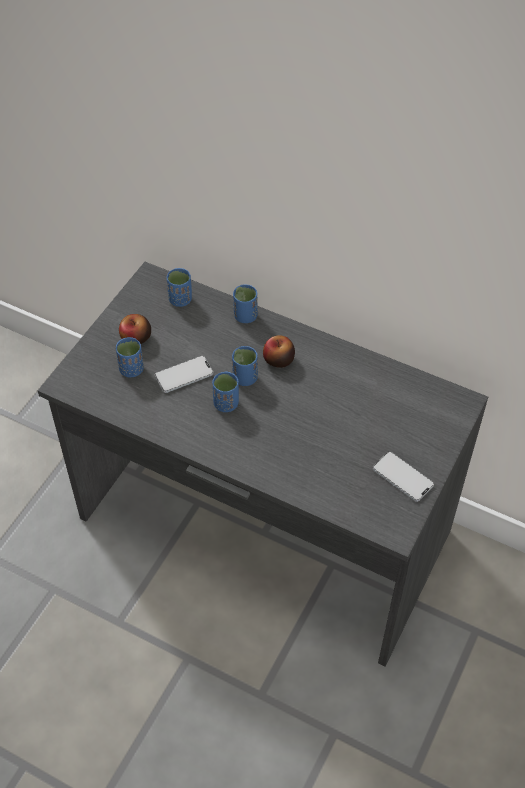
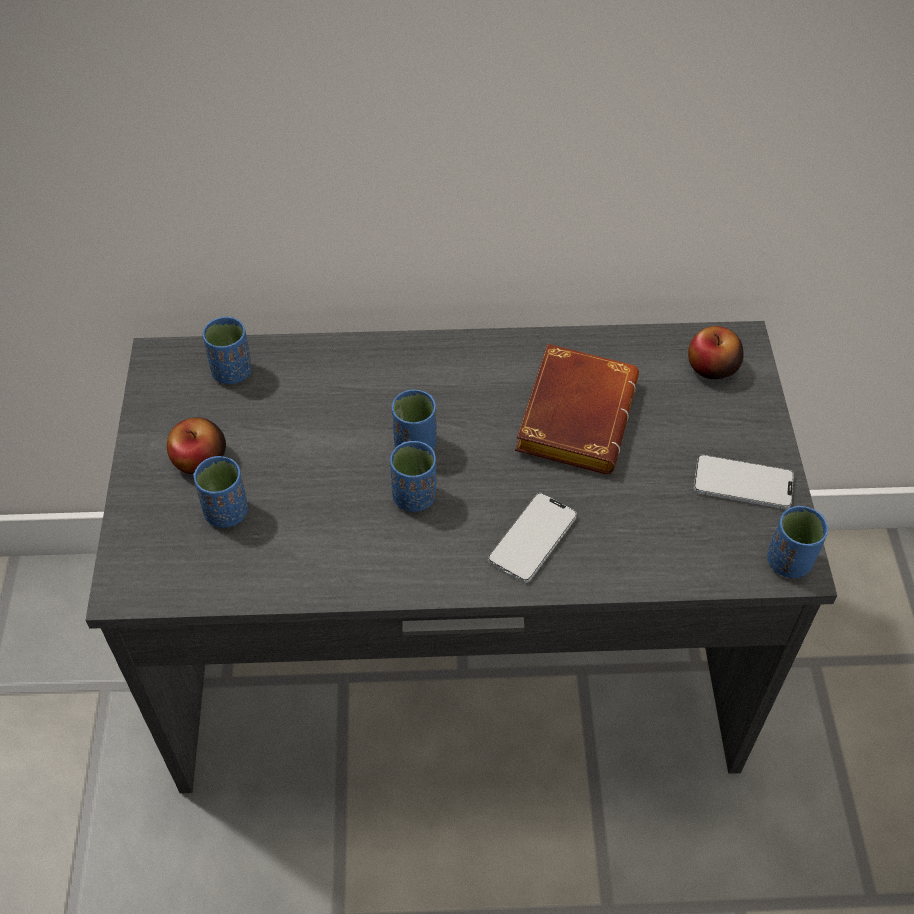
camera: 30 degrees left, 0 degrees up
phone [155,356,213,393] -> phone moved to [488,493,577,583]
blue cup [233,284,258,323] -> blue cup moved to [767,506,828,578]
apple [263,335,295,368] -> apple moved to [688,326,744,379]
none -> brown book [515,344,639,474]

